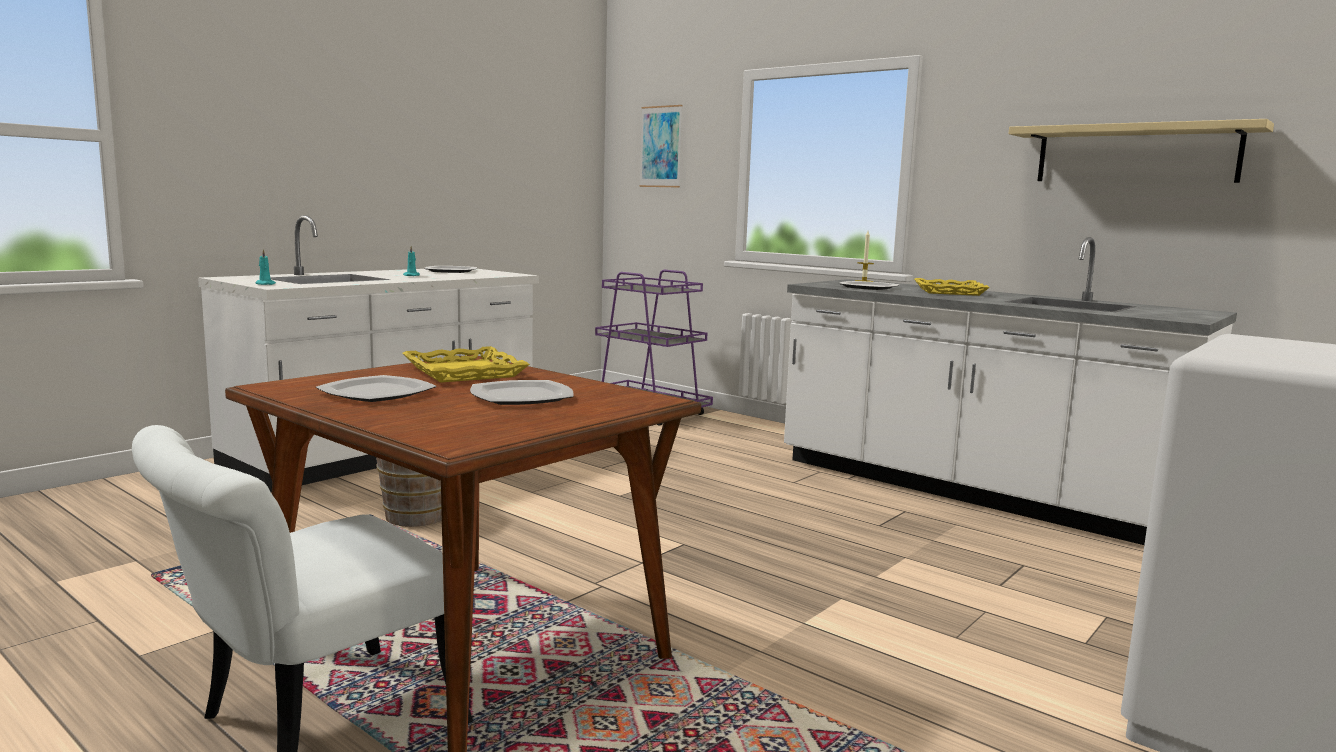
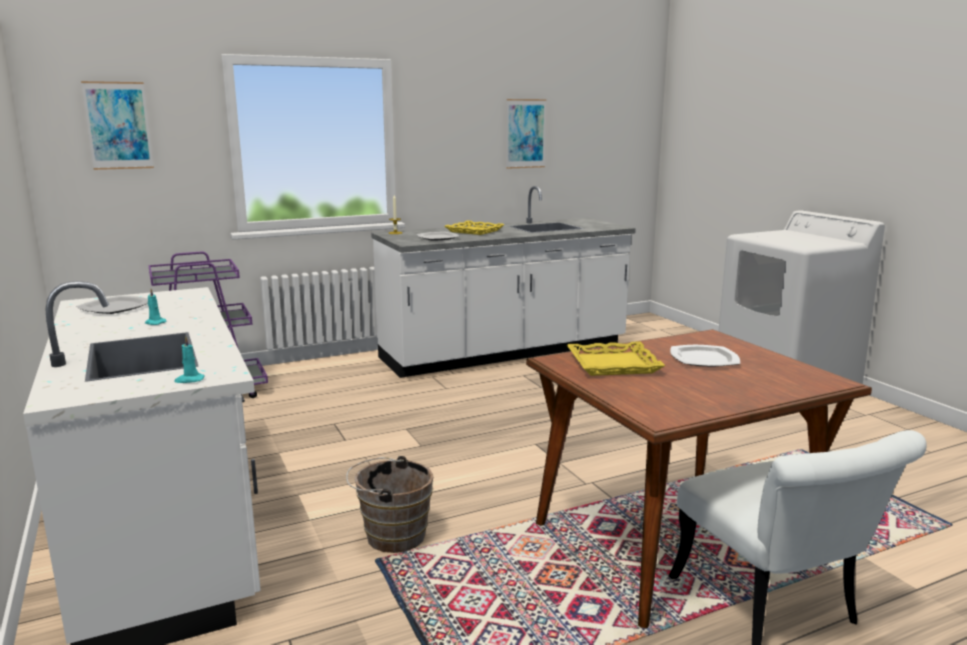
camera: 65 degrees left, 5 degrees up
plate [316,375,436,402] -> none
beige shelf [1009,119,1274,183] -> picture [506,99,546,169]

